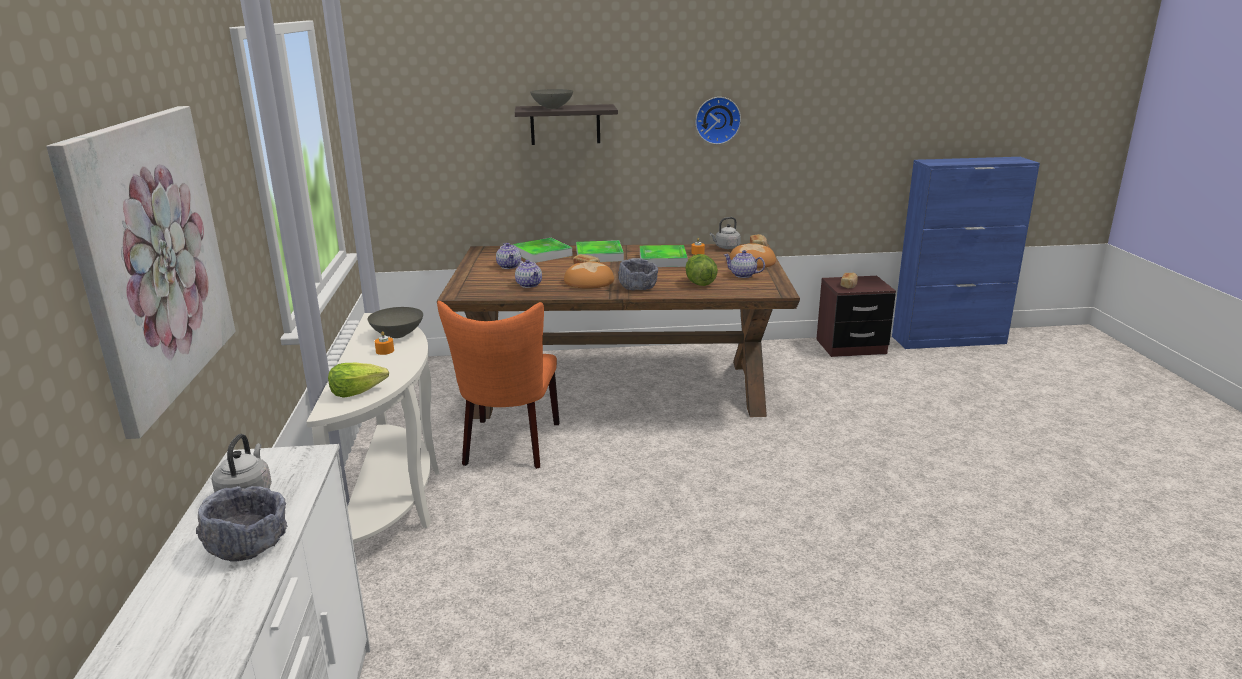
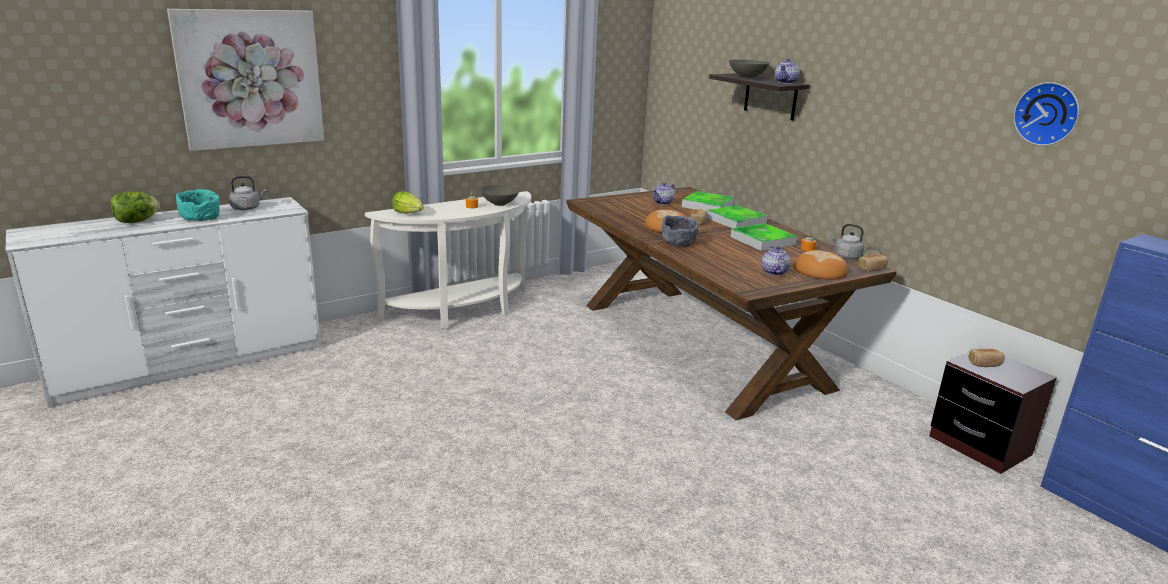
camera: 60 degrees right, 0 degrees up
grey bowl [196,486,287,562] -> turquoise bowl [176,189,220,221]
orange chair [437,301,560,469] -> none
teapot [515,260,542,288] -> teapot moved to [775,58,800,84]
lettuce [685,254,718,286] -> lettuce moved to [111,191,160,223]
wall clock [695,97,741,144] -> wall clock moved to [1013,82,1079,146]

